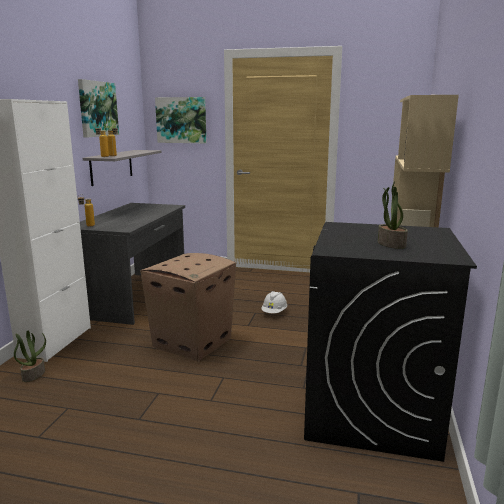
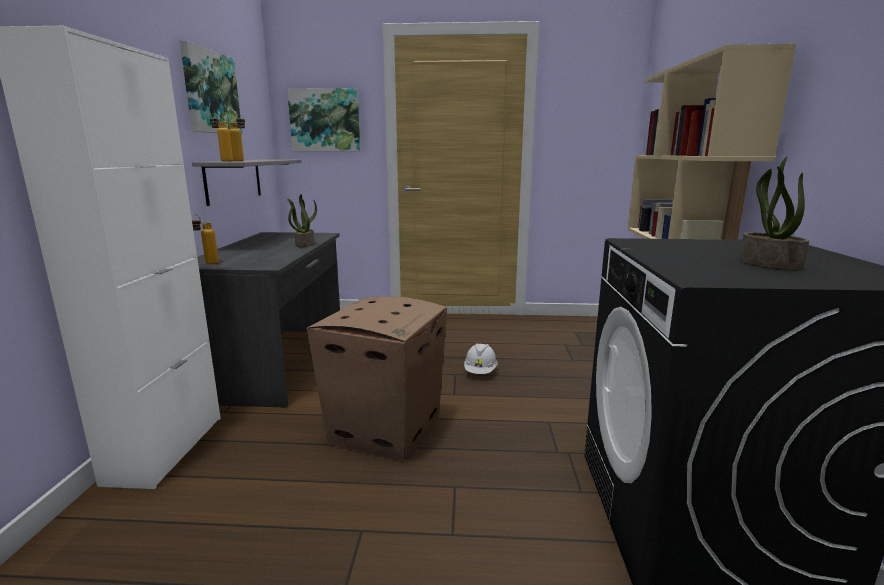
camera: 10 degrees left, 0 degrees up
potted plant [14,331,46,382] -> potted plant moved to [287,194,317,247]

